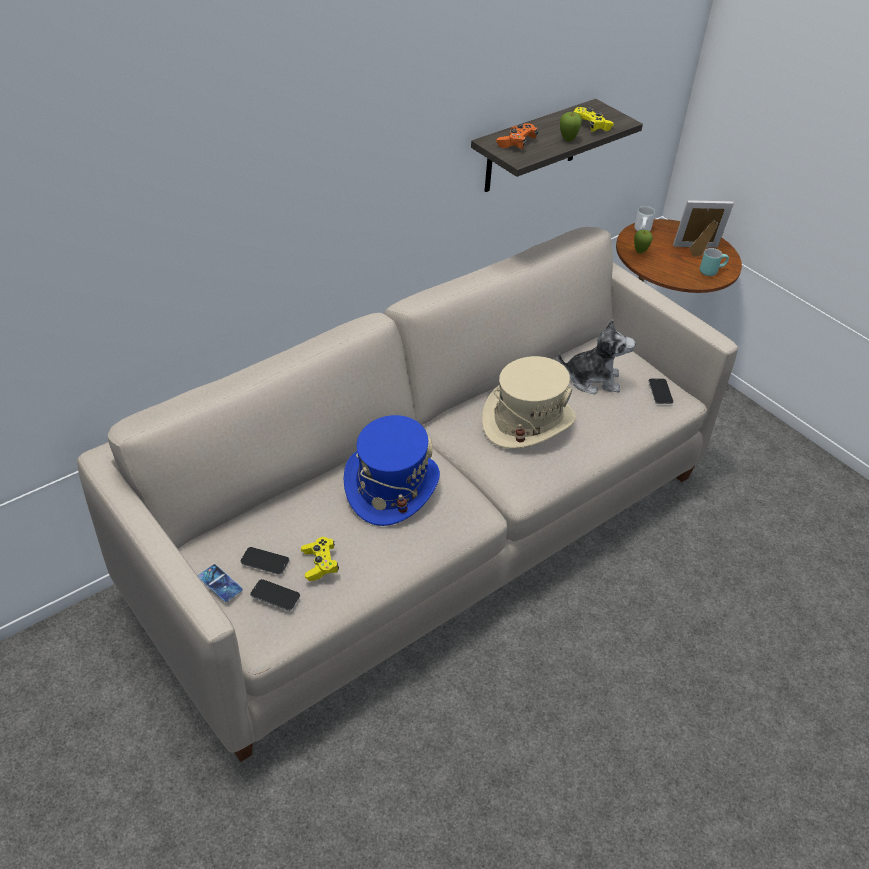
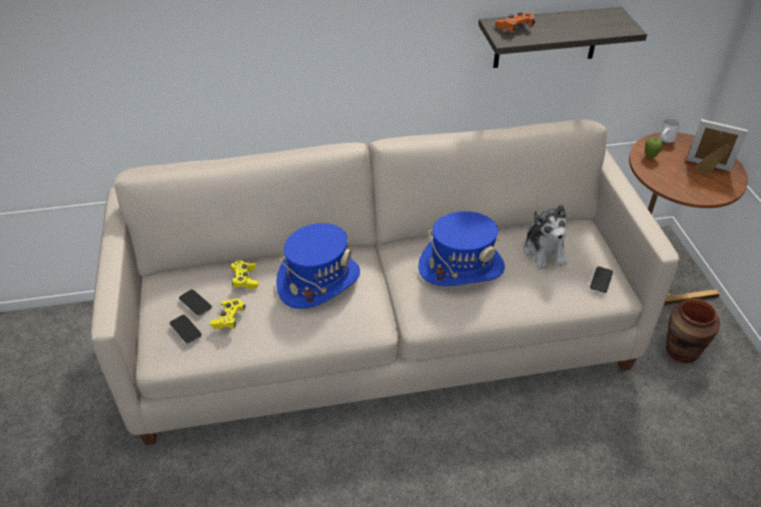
camera: 30 degrees right, 0 degrees up
phone [198,564,243,602] -> none
beige hat [482,356,576,449] -> blue hat [418,211,505,286]
plush toy [558,319,635,394] -> plush toy turned 45 degrees clockwise [523,205,567,270]
apple [560,112,582,142] -> none
yellow game controller [573,107,614,132] -> yellow game controller moved to [230,260,259,289]
turquoise mug [700,248,729,276] -> none
none -> brown vase [666,299,720,363]

